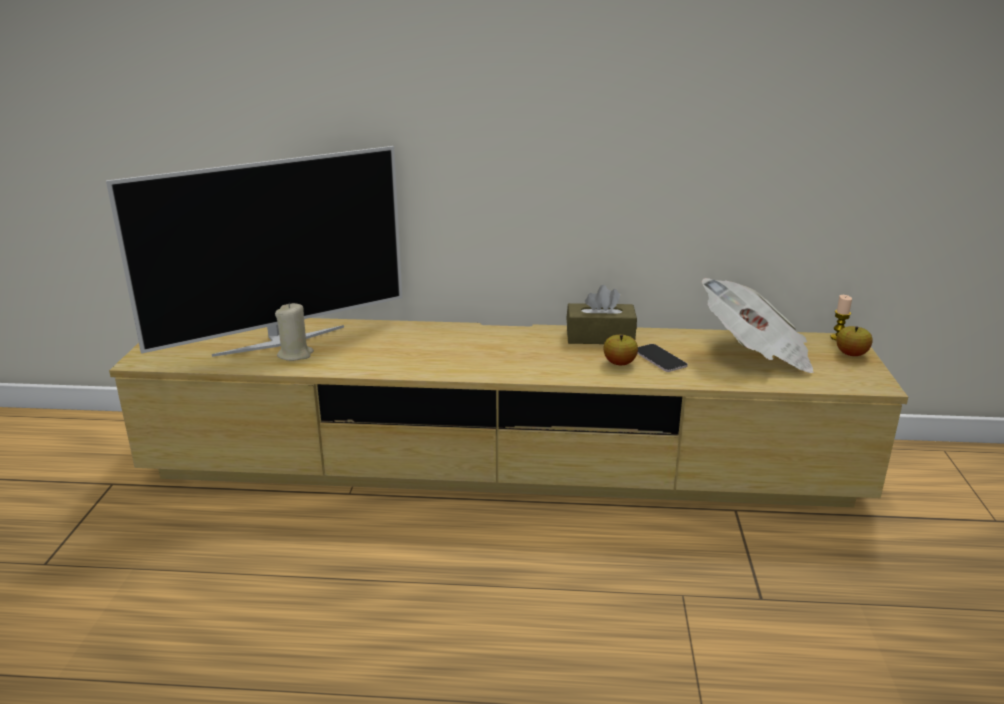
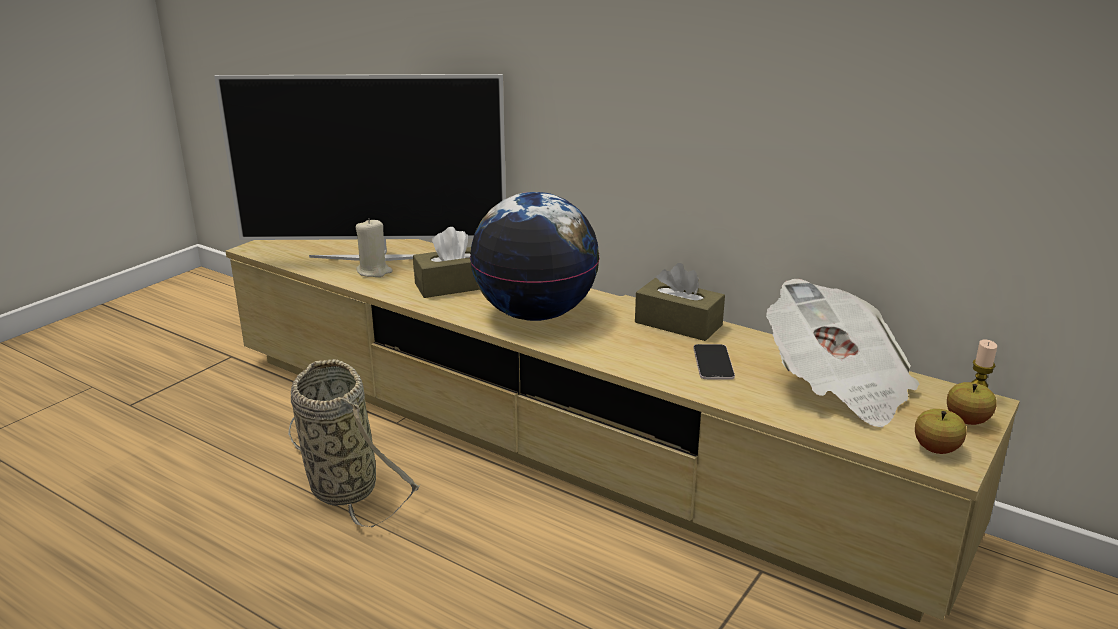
camera: 30 degrees right, 0 degrees up
apple [604,335,638,365] -> apple moved to [915,409,966,454]
none -> basket [288,359,421,528]
none -> brown tissue box [413,227,480,298]
none -> globe [470,192,600,321]

